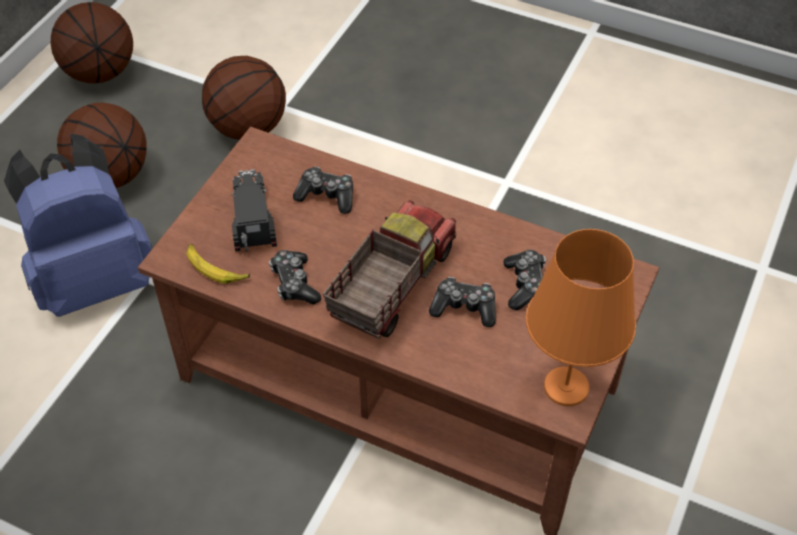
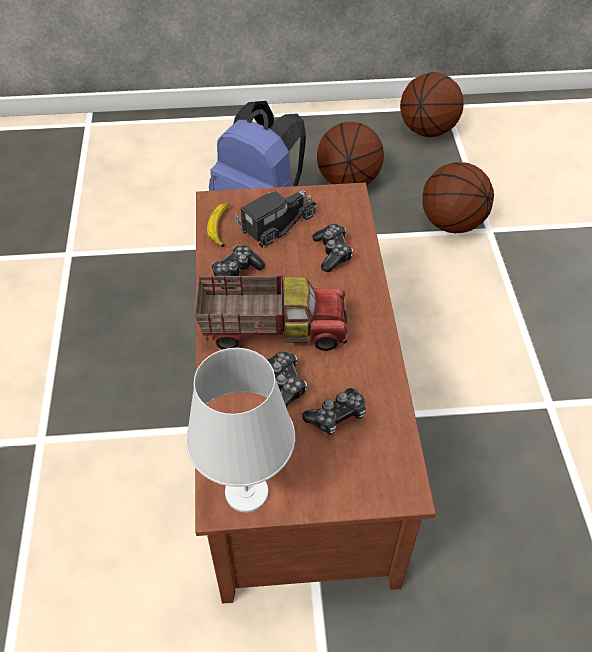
camera: 60 degrees right, 0 degrees up
orange table lamp [526,229,636,406] -> white table lamp [186,348,295,513]

